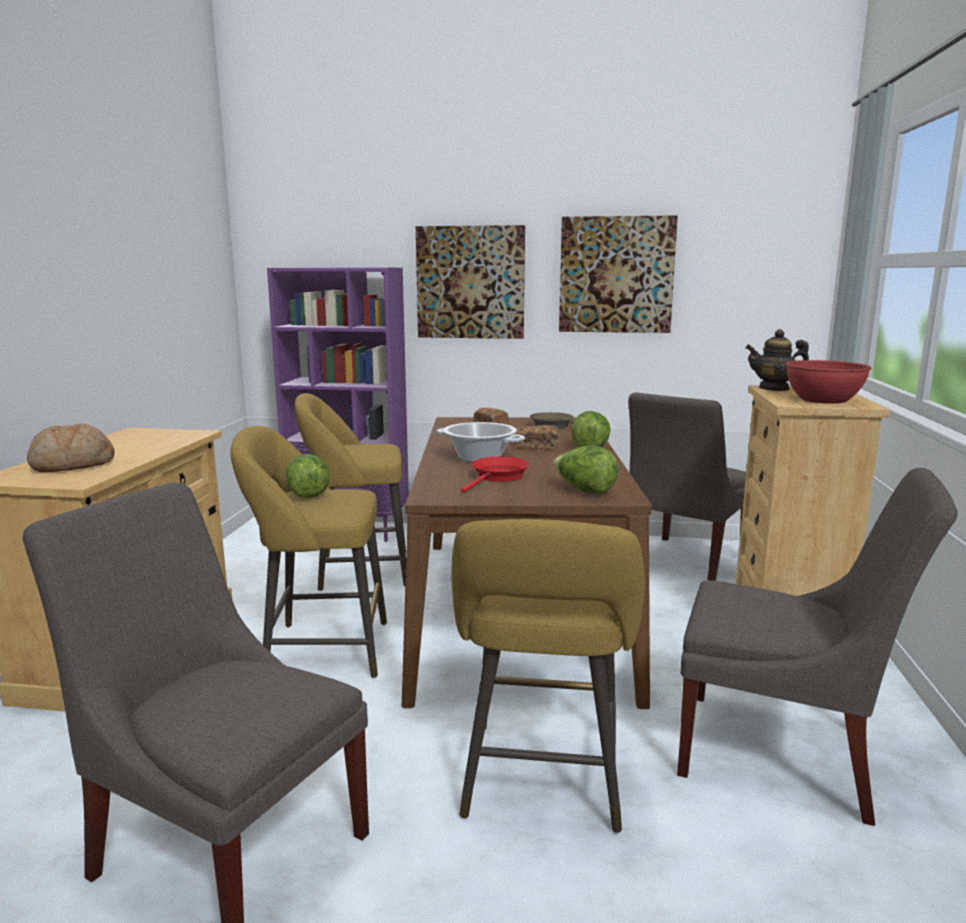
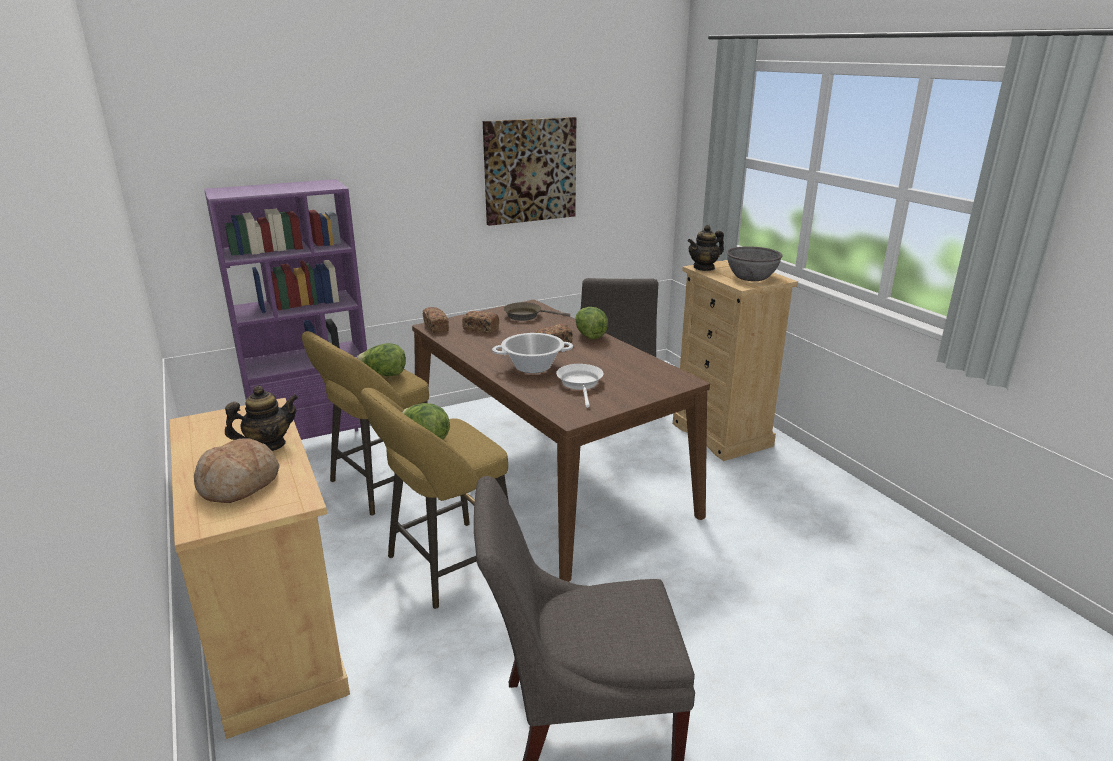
camera: 35 degrees left, 10 degrees up
picture [416,225,525,339] -> none
yellow stool [451,519,645,834] -> none
red frying pan [461,457,530,493] -> white frying pan [556,364,604,408]
lettuce [553,445,619,494] -> lettuce moved to [357,343,406,376]
grey chair [677,468,958,826] -> none
red bowl [785,360,871,404] -> grey bowl [726,246,783,281]
none -> teapot [225,385,299,451]
none -> bread [423,307,449,333]

